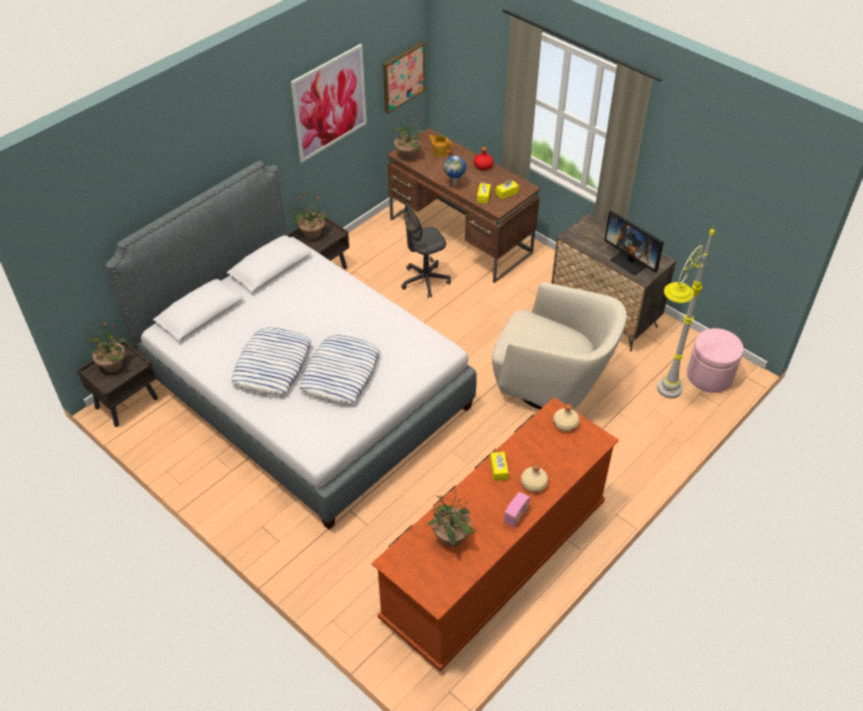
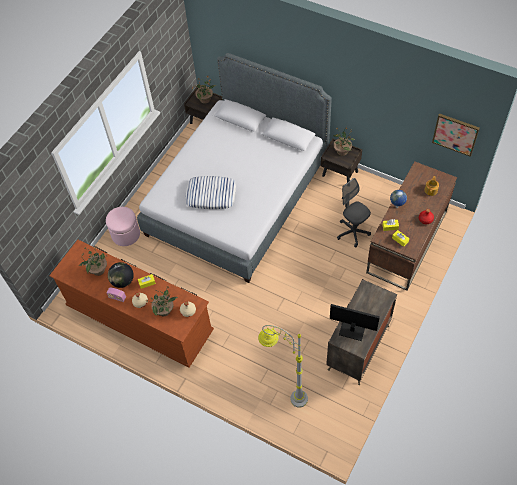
camera: 80 degrees right, 10 degrees up
pillow [231,327,311,395] -> none
picture [291,44,367,163] -> none
potted plant [392,114,424,160] -> potted plant moved to [146,286,178,316]
beige armchair [492,282,627,410] -> none
monitor [604,211,664,275] -> monitor turned 75 degrees clockwise [330,304,380,341]
pink ottoman [687,328,744,393] -> pink ottoman moved to [106,207,140,246]
none -> globe [108,262,134,288]

